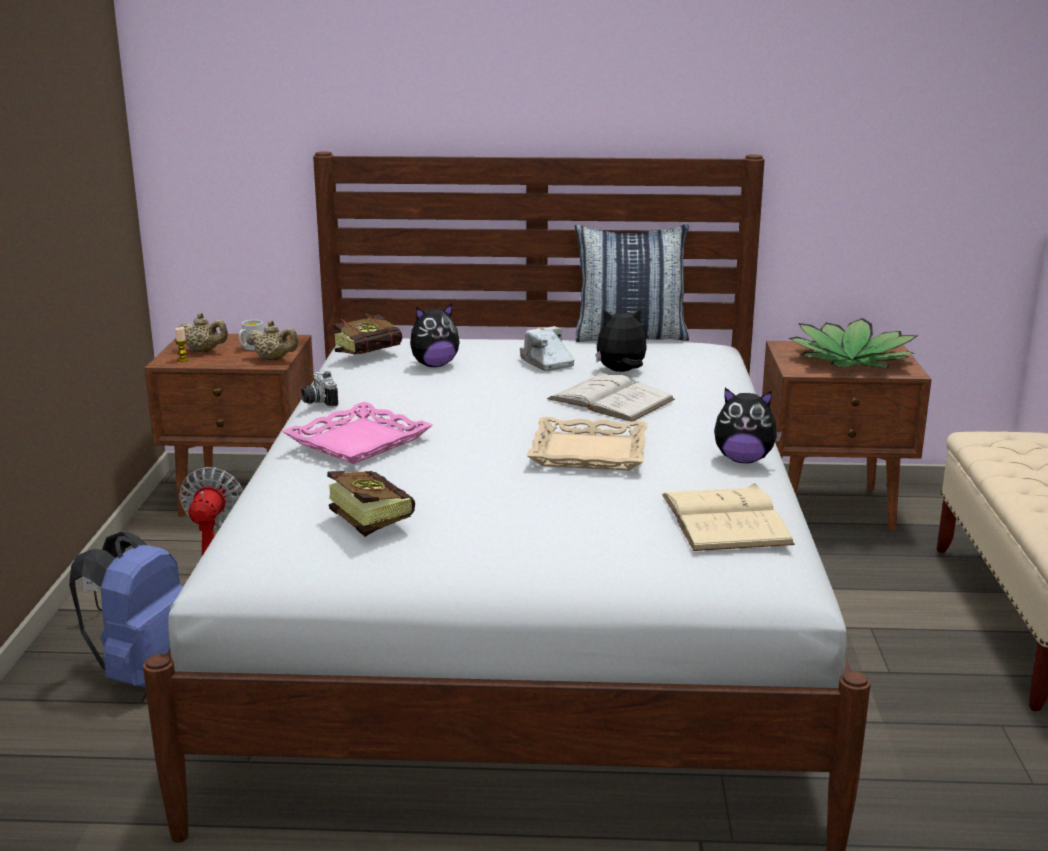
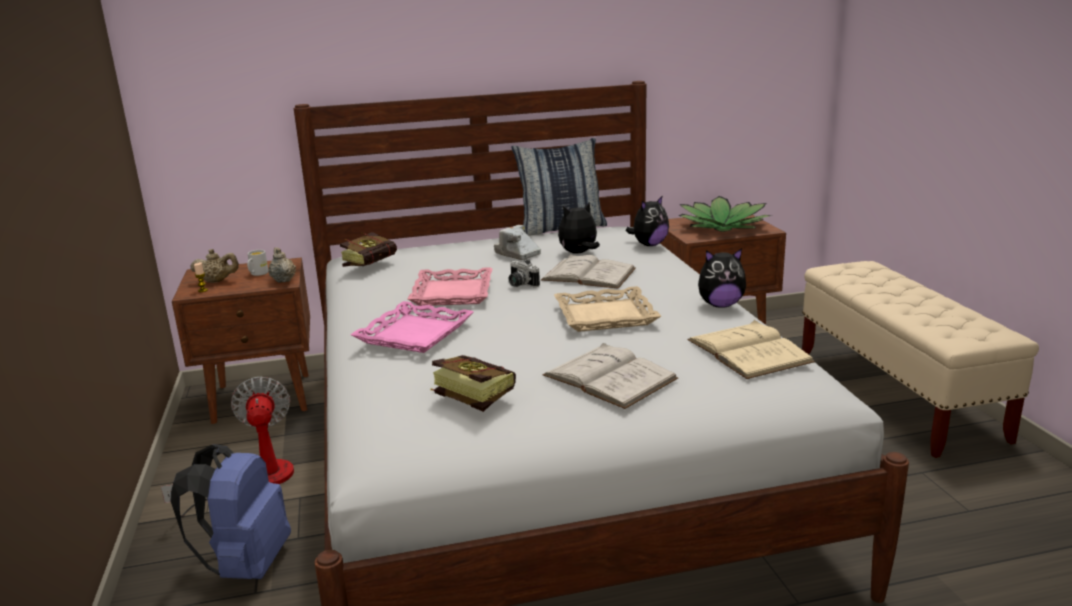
camera: 15 degrees left, 0 degrees up
beige teapot [246,320,298,361] -> beige teapot turned 120 degrees counterclockwise [268,247,296,283]
camera [301,371,338,408] -> camera moved to [508,259,540,287]
plush toy [410,303,460,367] -> plush toy moved to [626,195,669,246]
none -> pink tray [408,267,493,306]
none -> white book [542,343,678,409]

